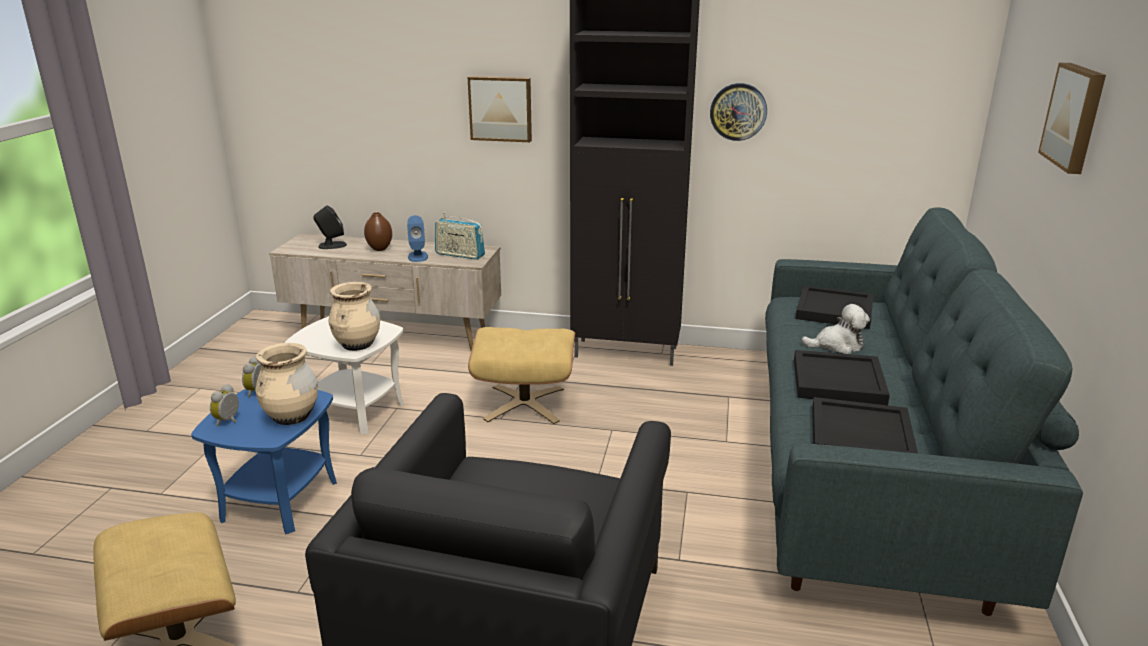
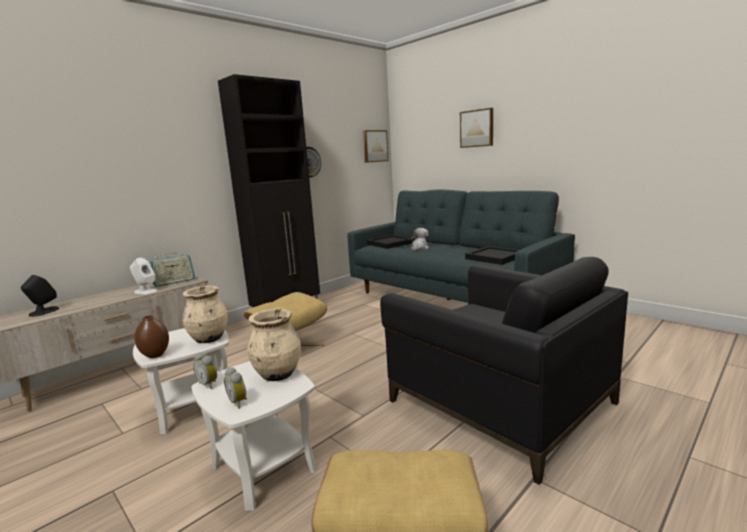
camera: 55 degrees left, 10 degrees down
blue side table [191,389,337,534] -> white side table [191,361,316,511]
brown vase [364,212,392,251] -> brown vase moved to [134,315,169,358]
blue speaker [407,215,428,262] -> white speaker [130,258,157,294]
picture [468,76,532,142] -> picture moved to [363,130,389,163]
black tray [794,350,890,405] -> none

